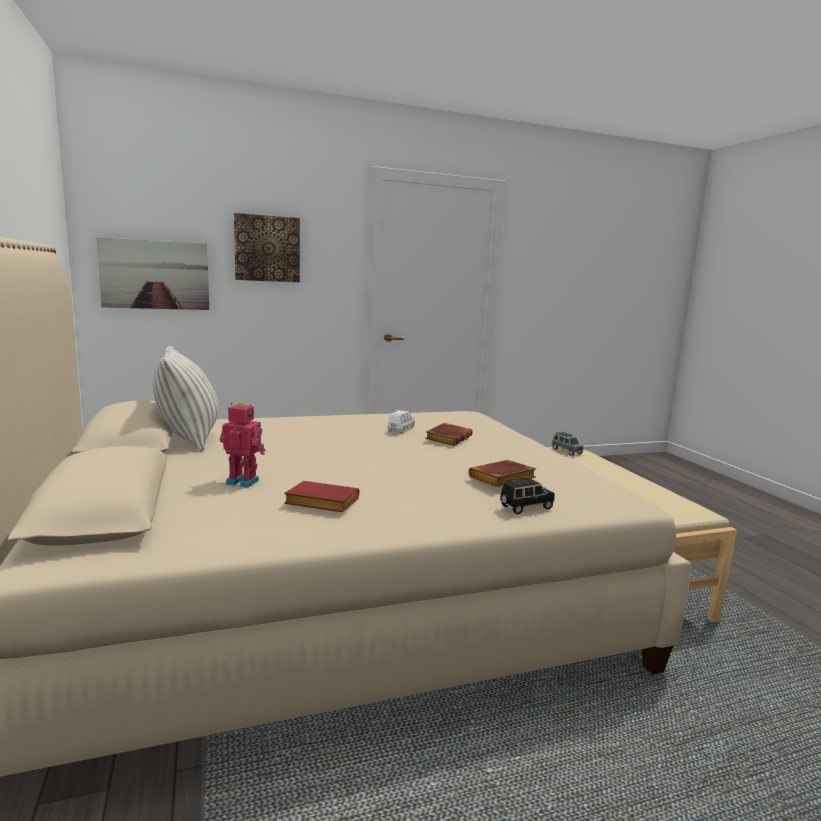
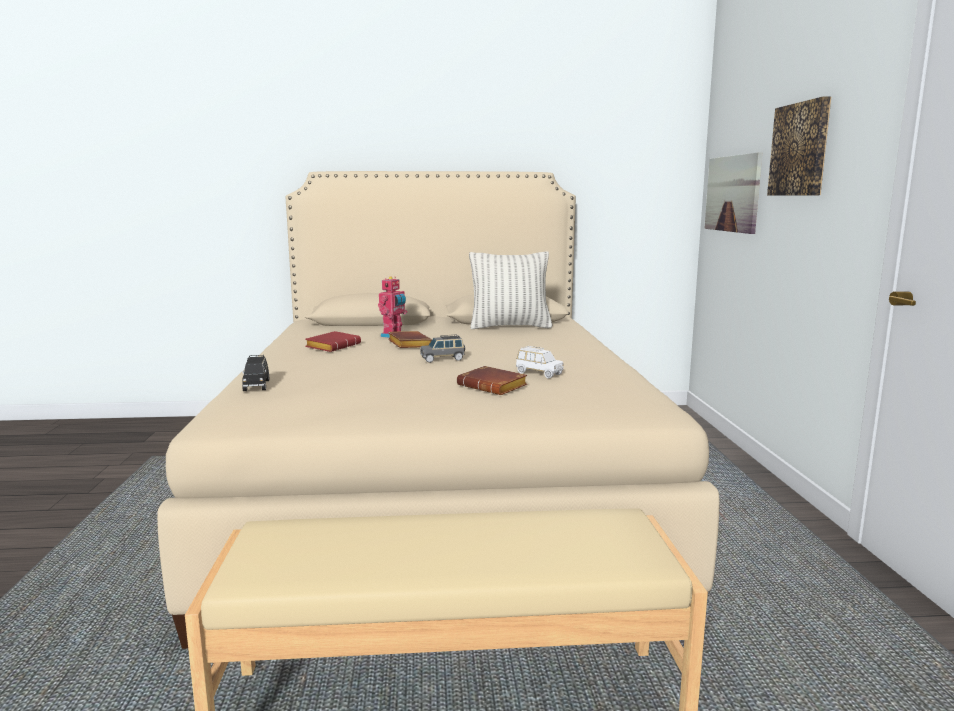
camera: 105 degrees right, 0 degrees up
brown book [468,460,536,487] -> brown book moved to [388,331,432,348]
grey toy car [552,432,584,456] -> grey toy car moved to [420,334,465,363]

